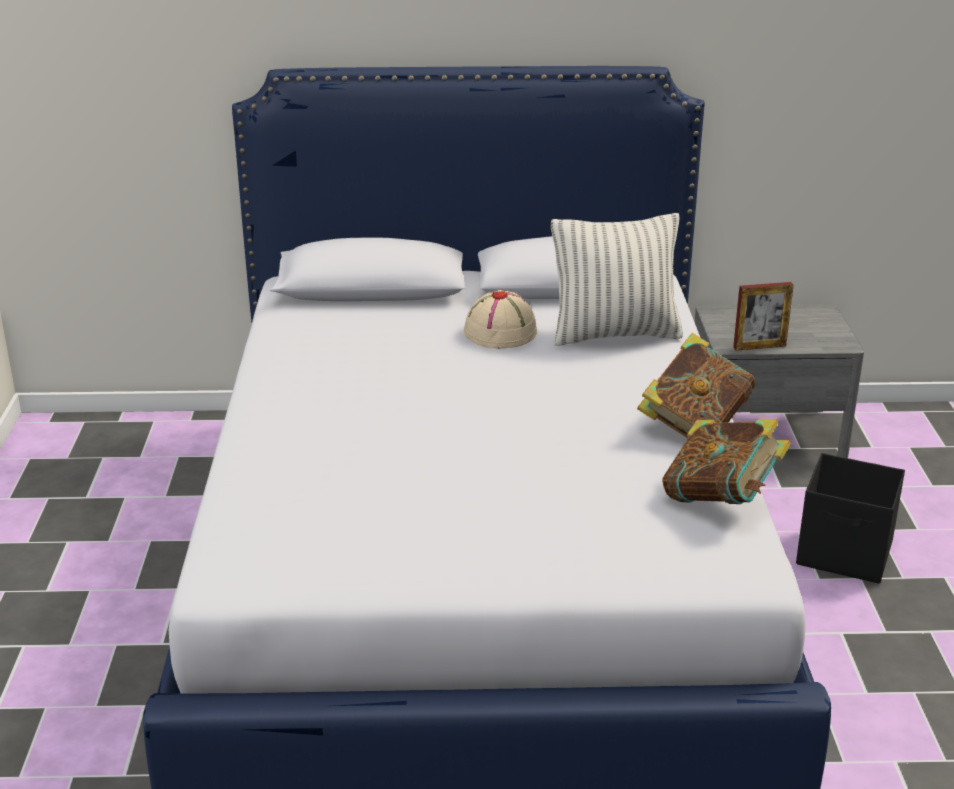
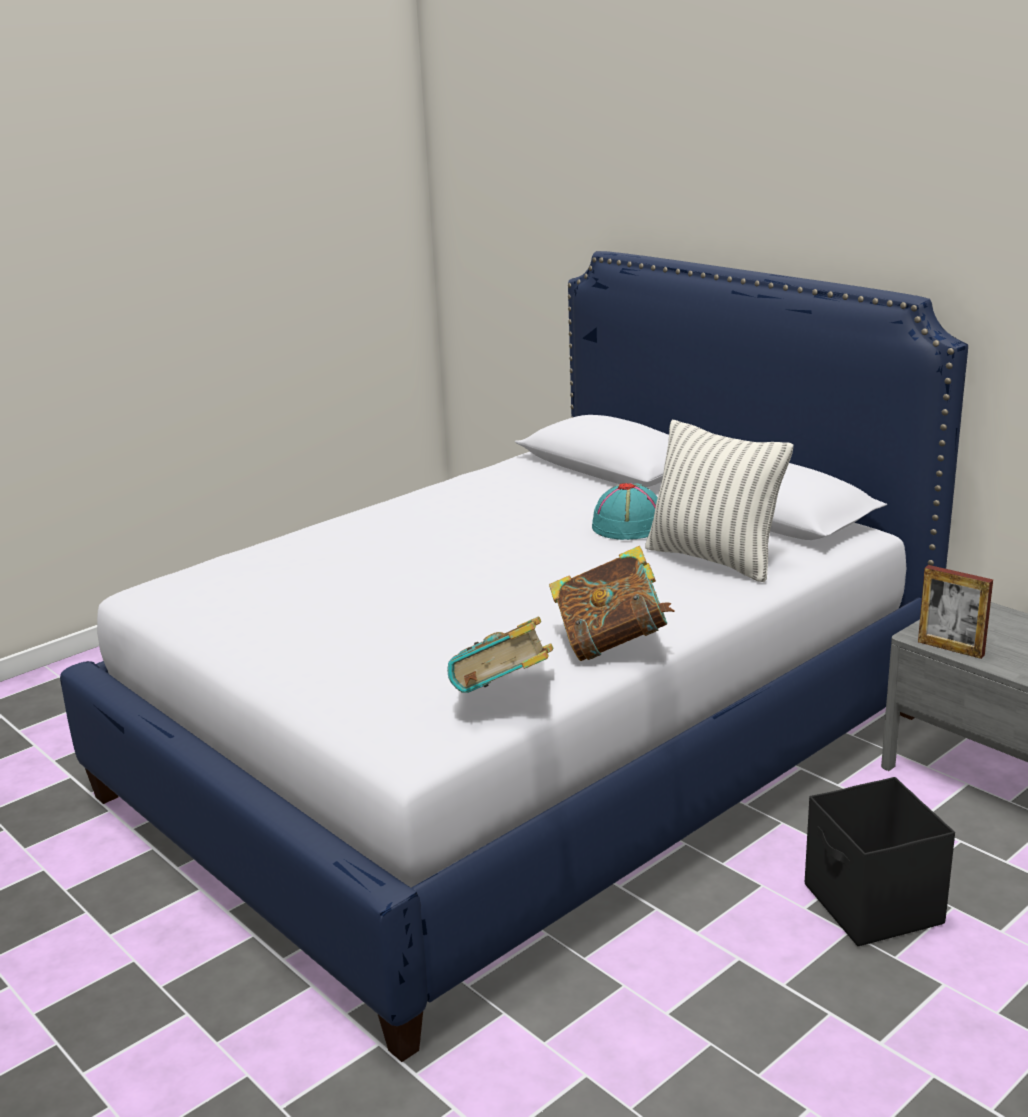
camera: 50 degrees right, 5 degrees down
beige hat [464,290,537,348] -> turquoise hat [592,483,658,540]

